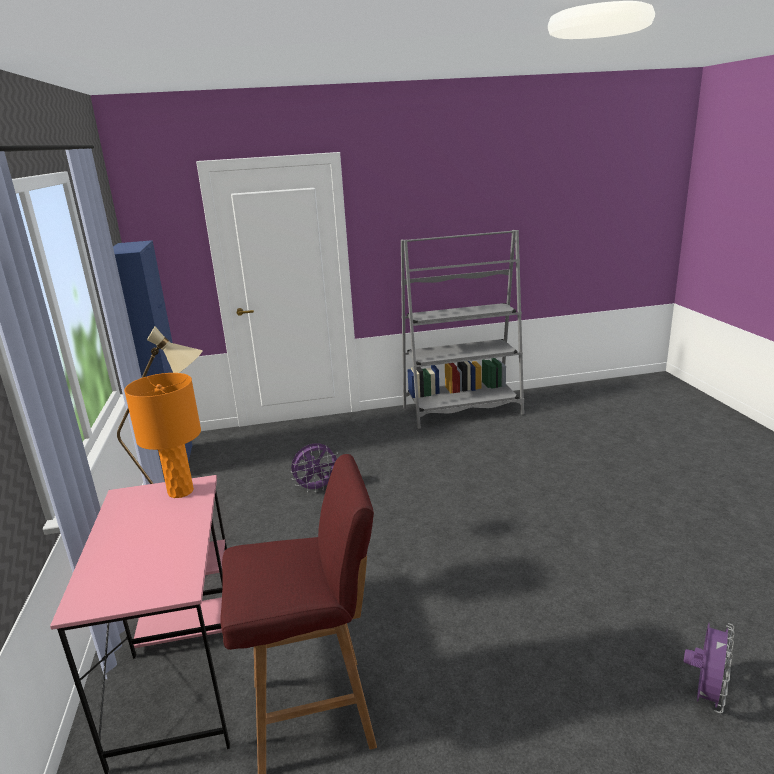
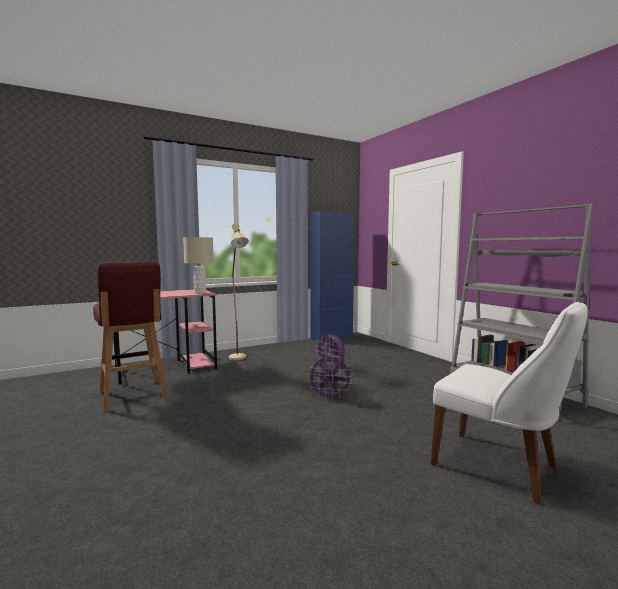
camera: 70 degrees right, 15 degrees down
orange table lamp [124,373,201,498] -> beige table lamp [183,237,214,293]
purple fan [684,623,735,713] -> purple fan moved to [307,356,352,400]
none -> white chair [431,302,588,505]

